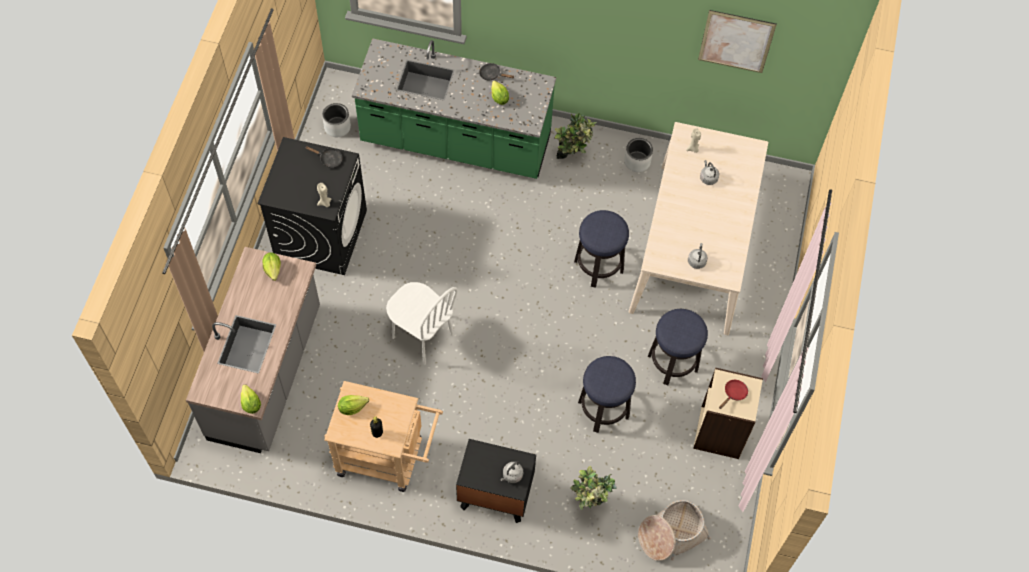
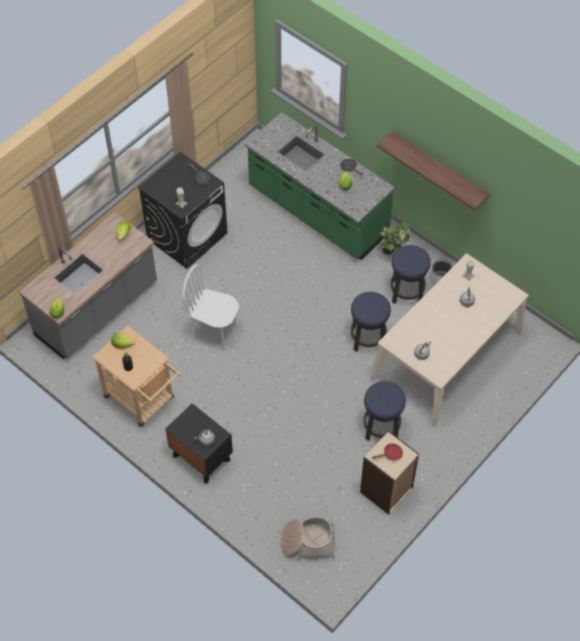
camera: 30 degrees right, 5 degrees down
grey planter [322,103,351,137] -> none
white chair [386,282,457,365] -> white chair turned 135 degrees clockwise [182,265,239,350]
potted plant [570,466,617,510] -> none
stool [578,356,636,433] -> stool moved to [390,245,431,304]
picture [698,10,777,73] -> none
none -> shelf [377,131,490,211]

